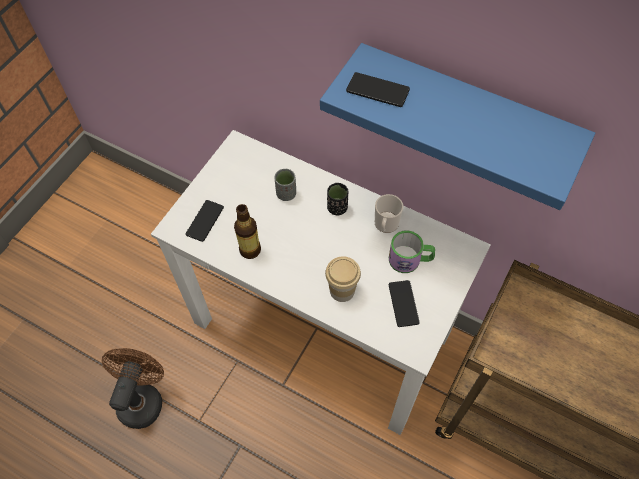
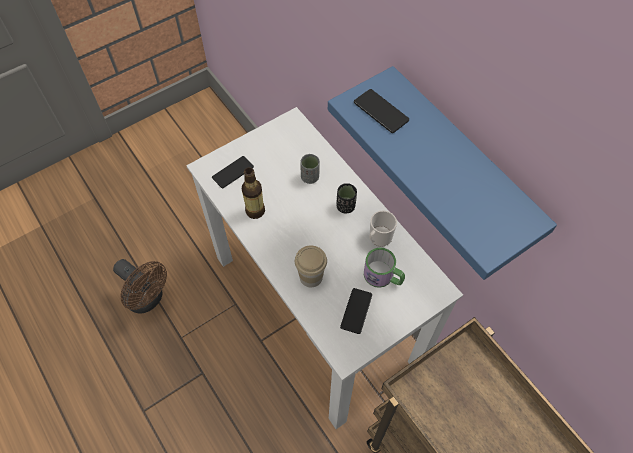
camera: 25 degrees right, 0 degrees up
brown fan [102,348,164,429] -> brown fan turned 90 degrees clockwise [113,259,167,313]

